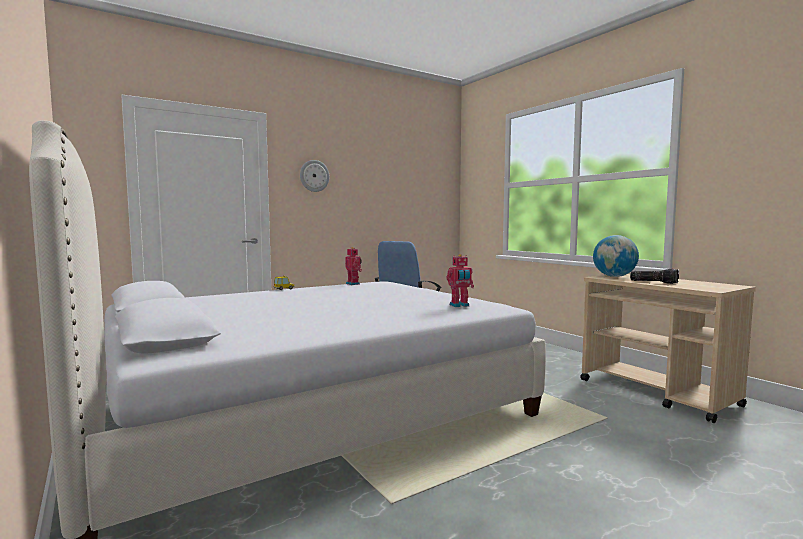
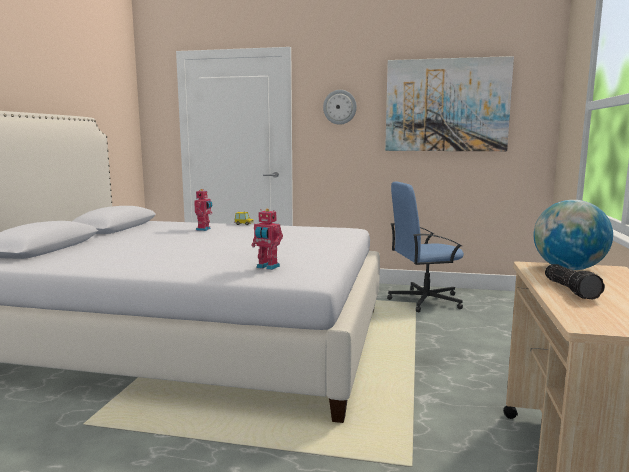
camera: 45 degrees right, 5 degrees up
toy robot [345,247,362,285] -> toy robot moved to [194,189,212,231]
none -> picture [385,56,514,151]

